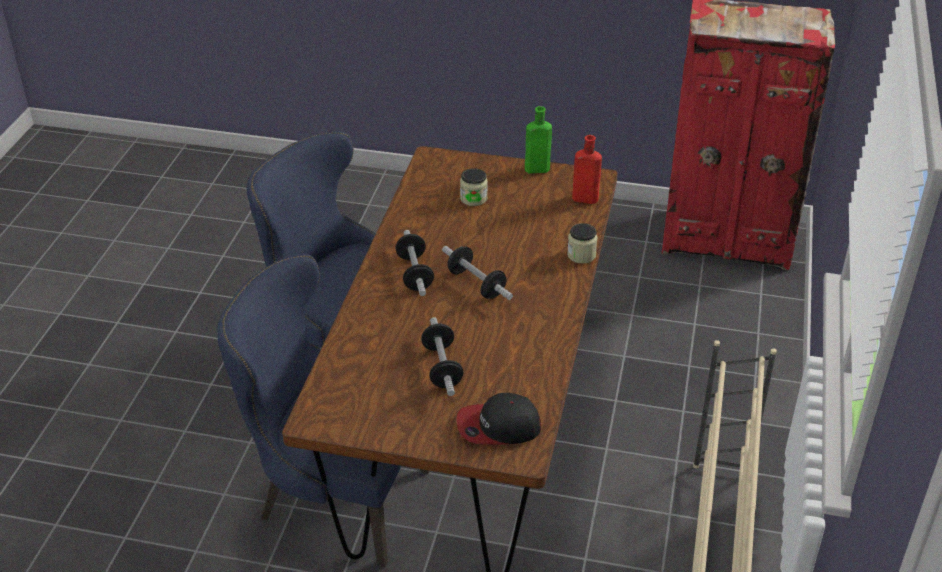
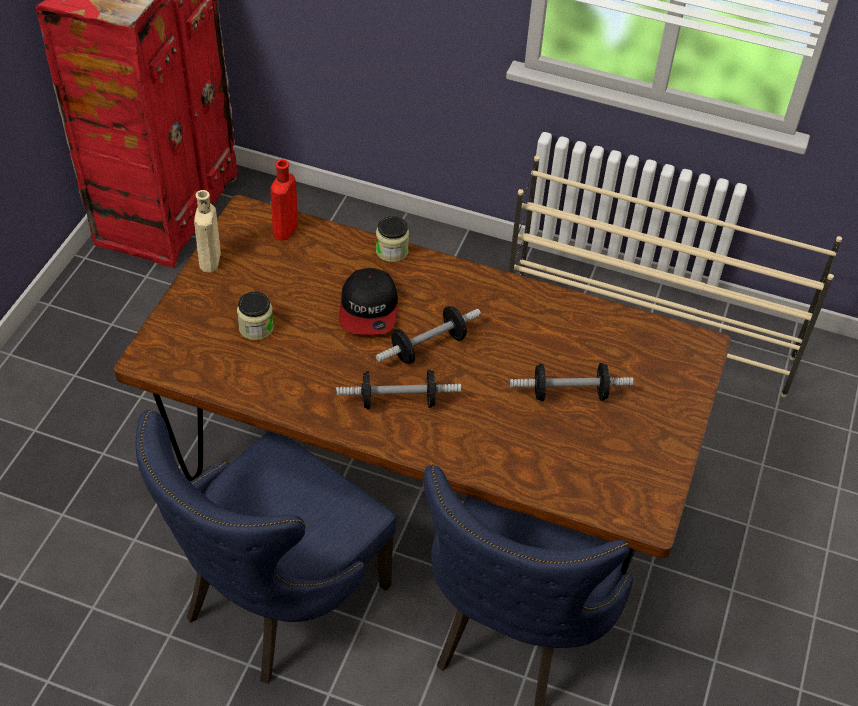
camera: 85 degrees left, 10 degrees up
cap [456,393,541,445] -> cap moved to [339,268,398,335]
green bottle [525,106,552,173] -> beige bottle [194,190,221,272]

